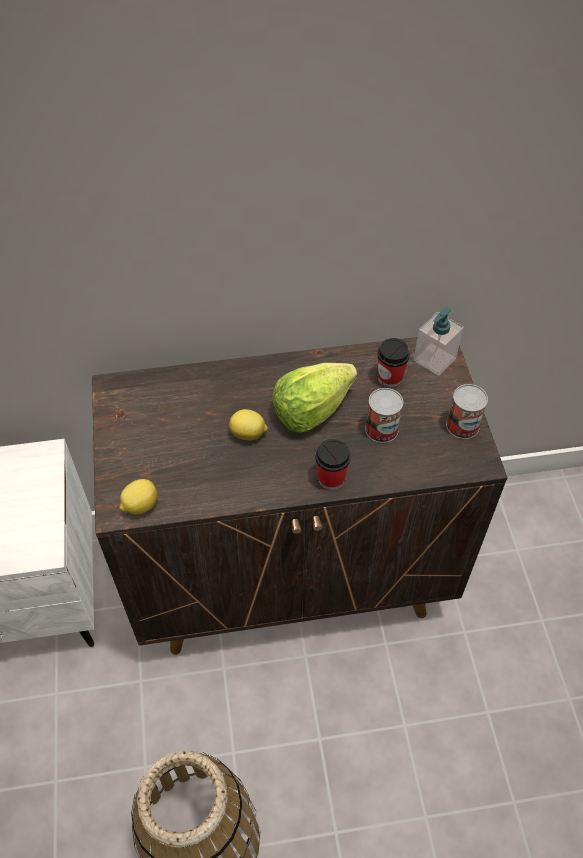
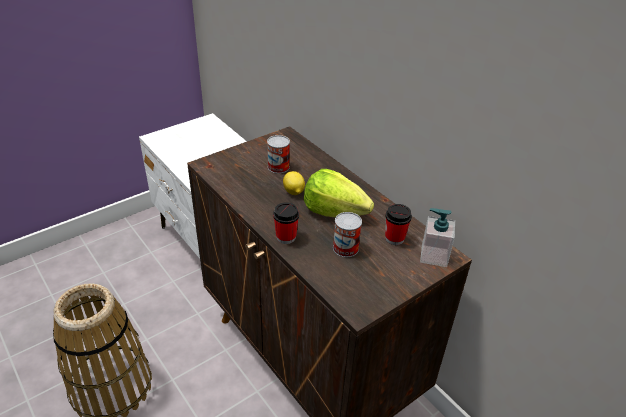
camera: 60 degrees right, 15 degrees down
lemon [120,479,158,515] -> none
can [446,384,488,439] -> can moved to [267,135,290,173]

